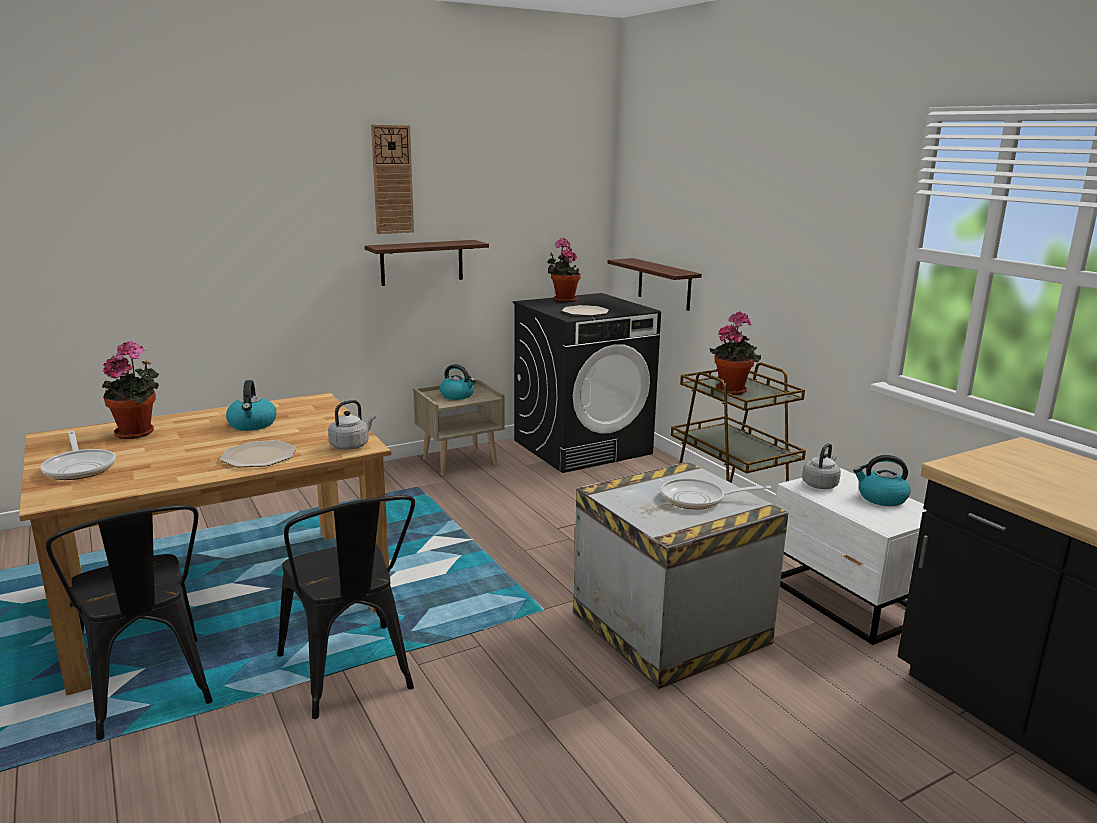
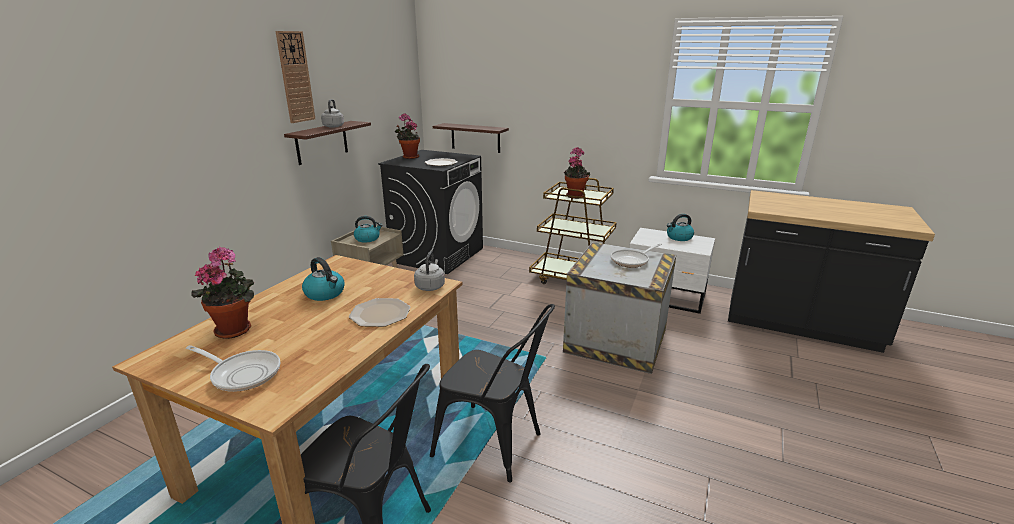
camera: 35 degrees left, 5 degrees up
grey kettle [802,443,841,489] -> grey kettle moved to [321,99,344,128]

